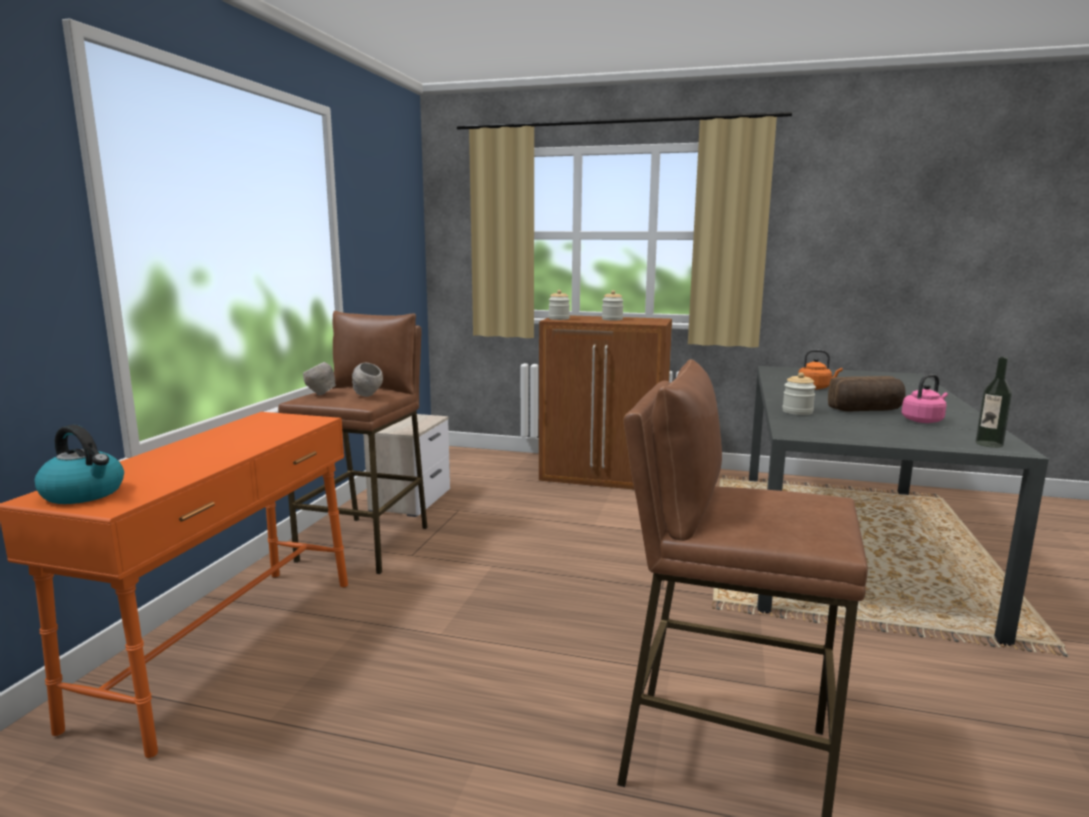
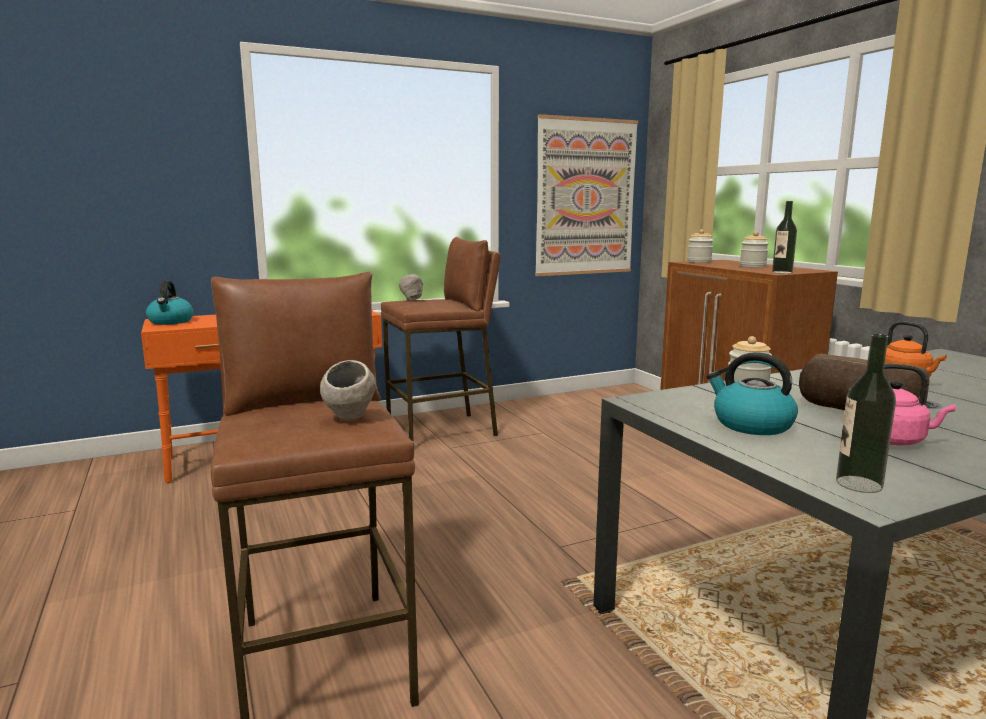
camera: 50 degrees right, 0 degrees up
grey bowl [352,362,383,397] -> grey bowl moved to [320,360,376,419]
nightstand [363,414,450,517] -> none
none -> picture [535,114,638,276]
none -> kettle [707,352,798,435]
none -> bottle [772,201,797,274]

